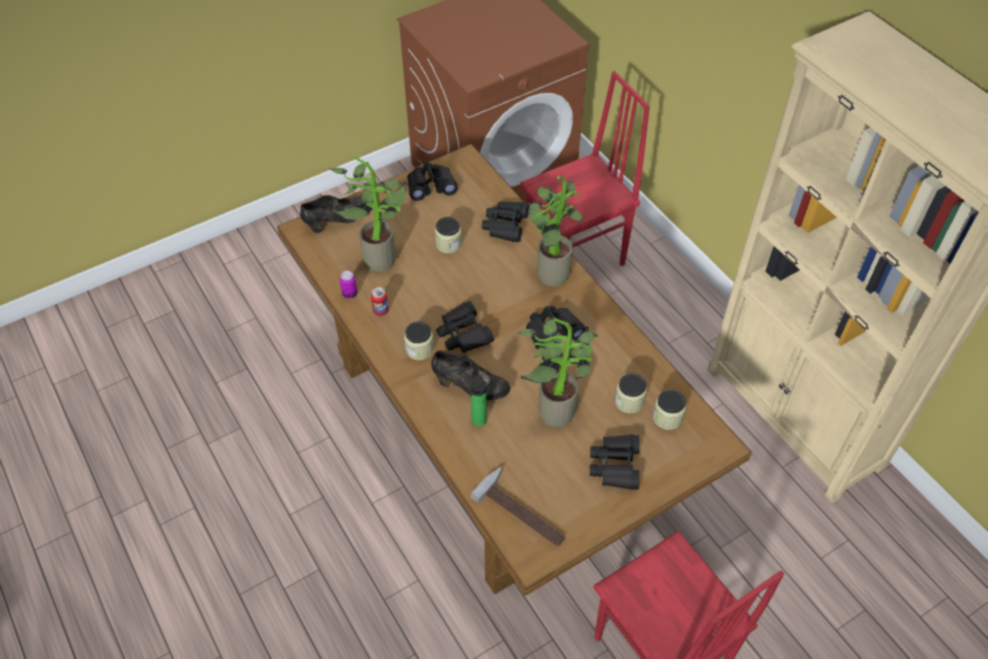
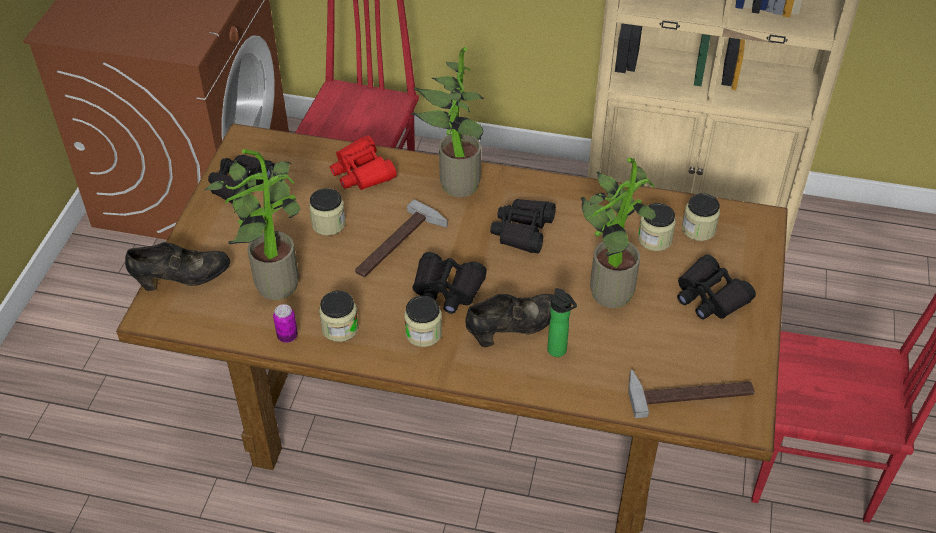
camera: 45 degrees left, 5 degrees down
black shoe [300,195,362,233] -> black shoe turned 60 degrees clockwise [125,242,230,291]
can [371,287,389,316] -> jar [319,291,359,342]
black binoculars [482,201,529,242] -> red binoculars [330,135,397,190]
none -> hammer [355,199,448,277]

